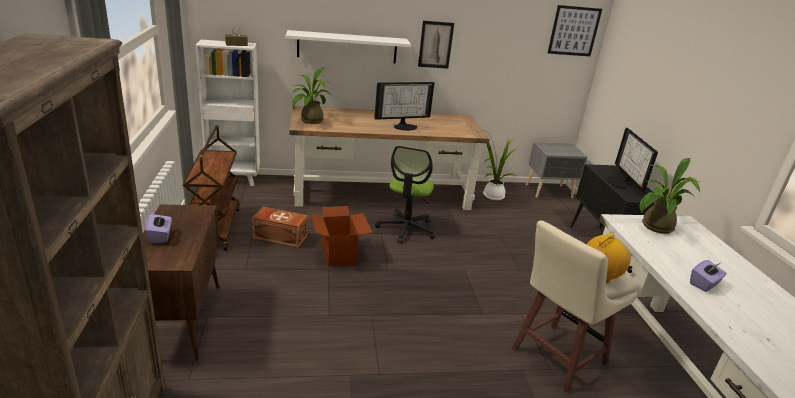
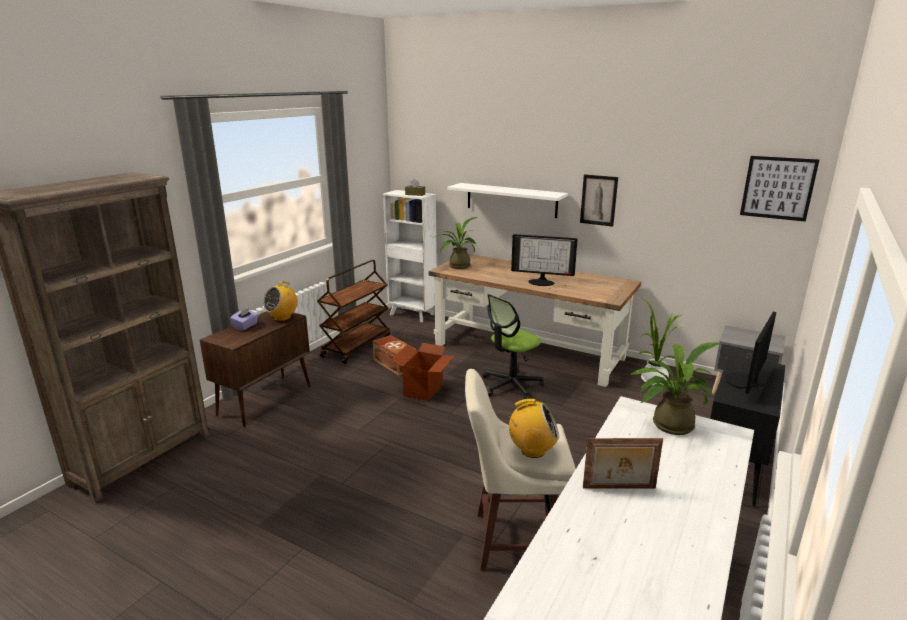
camera: 40 degrees right, 5 degrees down
purple tissue box [690,260,727,292] -> picture frame [583,438,663,489]
none -> radio [263,281,298,321]

